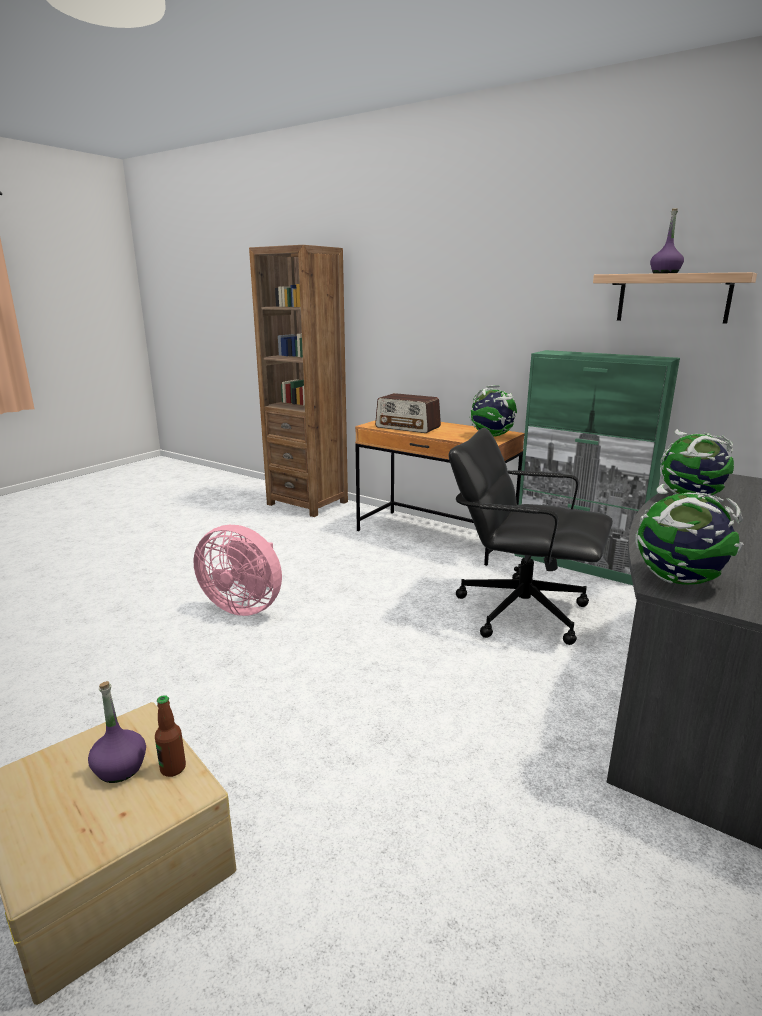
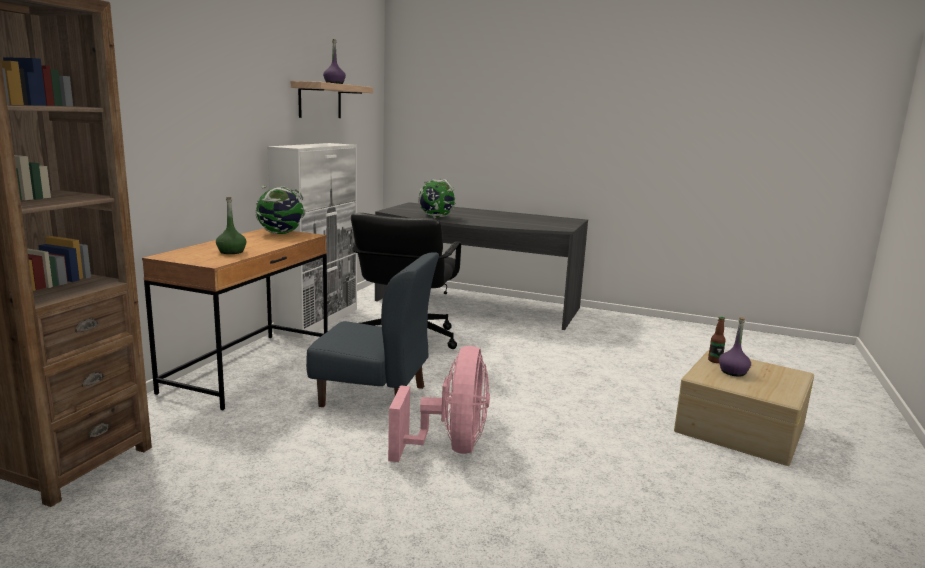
camera: 105 degrees left, 5 degrees down
radio [375,393,441,433] -> green bottle [216,197,247,254]
green cabinet [514,350,680,585] -> white cabinet [267,143,357,338]
globe [635,484,744,585] -> none
none -> blue chair [306,252,439,407]

